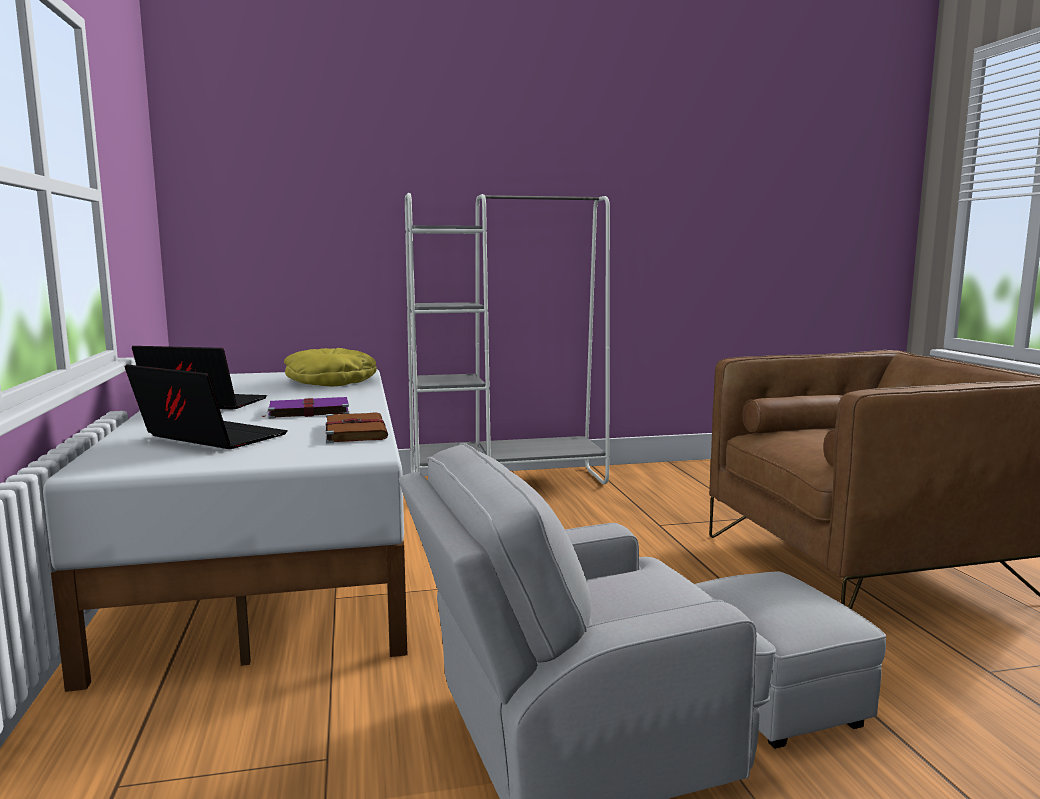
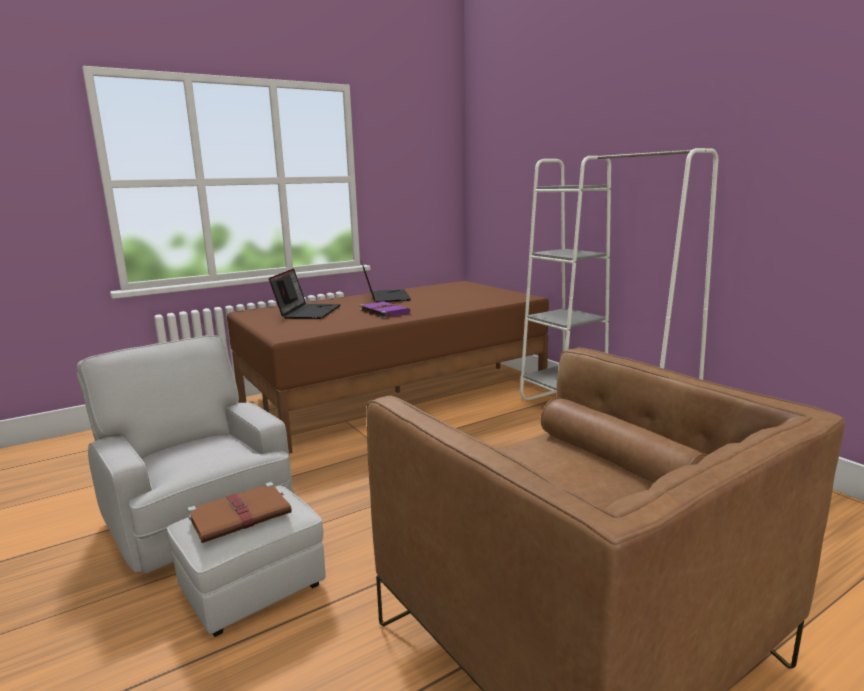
camera: 70 degrees right, 5 degrees up
white bed [43,370,407,692] -> brown bed [227,281,549,454]
yellow pillow [284,348,377,386] -> none
brown book [326,412,388,444] -> brown book moved to [187,482,292,543]

